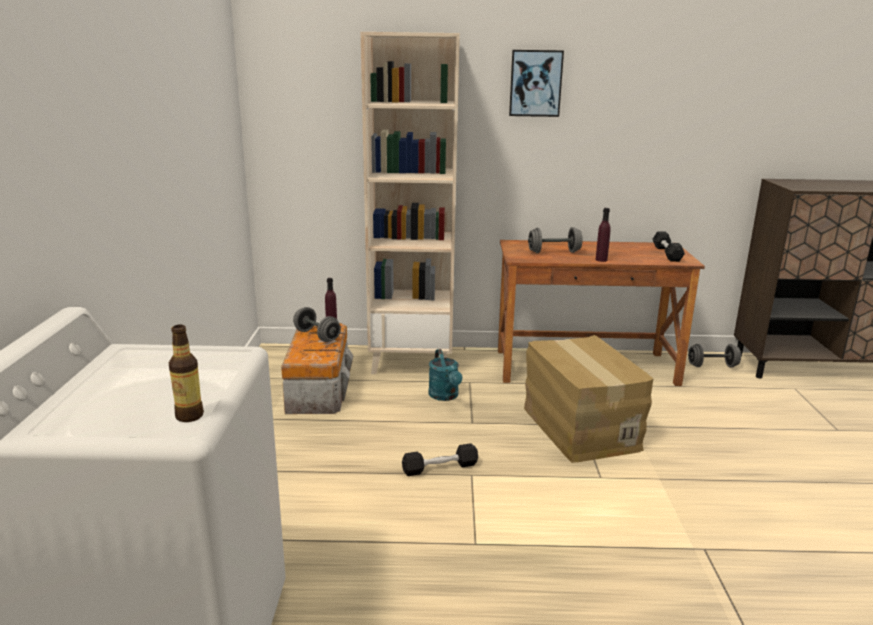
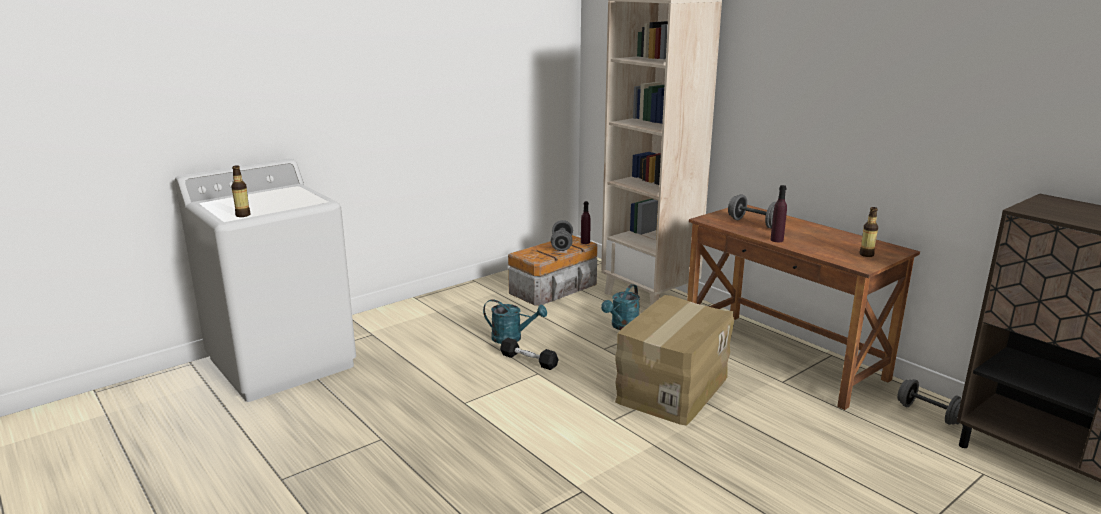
camera: 50 degrees right, 0 degrees up
picture [509,50,564,117] -> none
black dumbbell [653,231,685,262] -> bottle [859,207,878,257]
none -> turquoise watering can [483,299,547,344]

